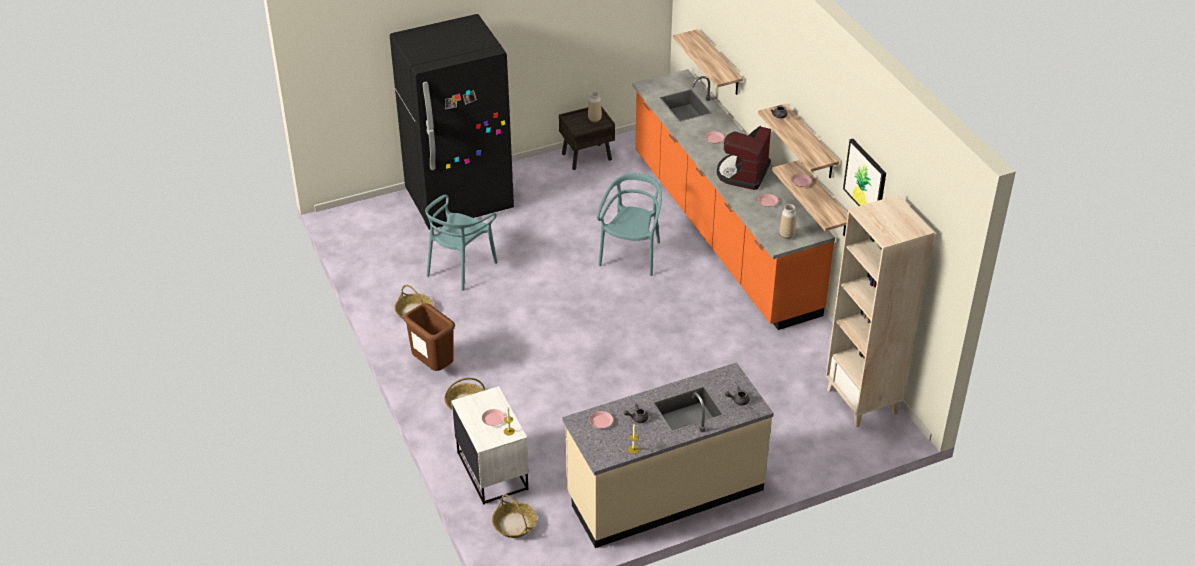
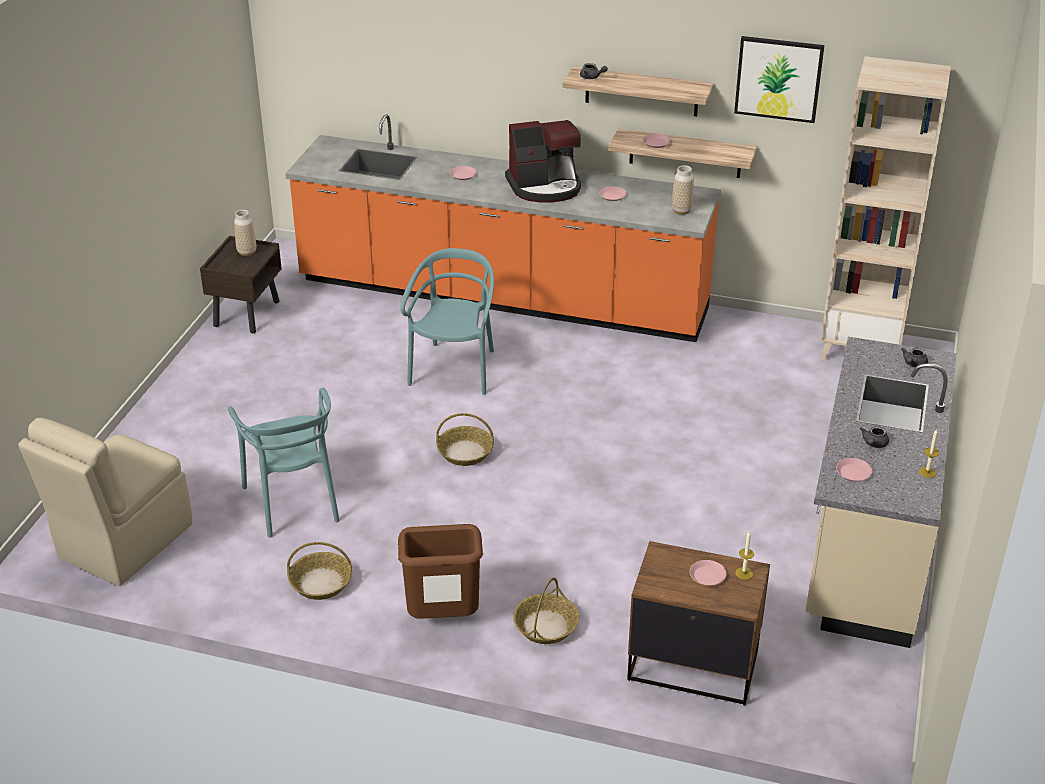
camera: 50 degrees left, 5 degrees down
black fridge [390,14,514,230] -> none
white nightstand [452,386,529,504] -> brown nightstand [627,541,770,706]
basket [492,494,537,538] -> basket moved to [436,413,494,466]
turquoise chair [597,173,662,276] -> turquoise chair turned 45 degrees clockwise [401,248,494,395]
shelf [673,29,743,95] -> none
coffee machine [717,126,771,190] -> coffee machine turned 75 degrees counterclockwise [505,120,581,202]
none -> beige chair [18,418,193,586]

